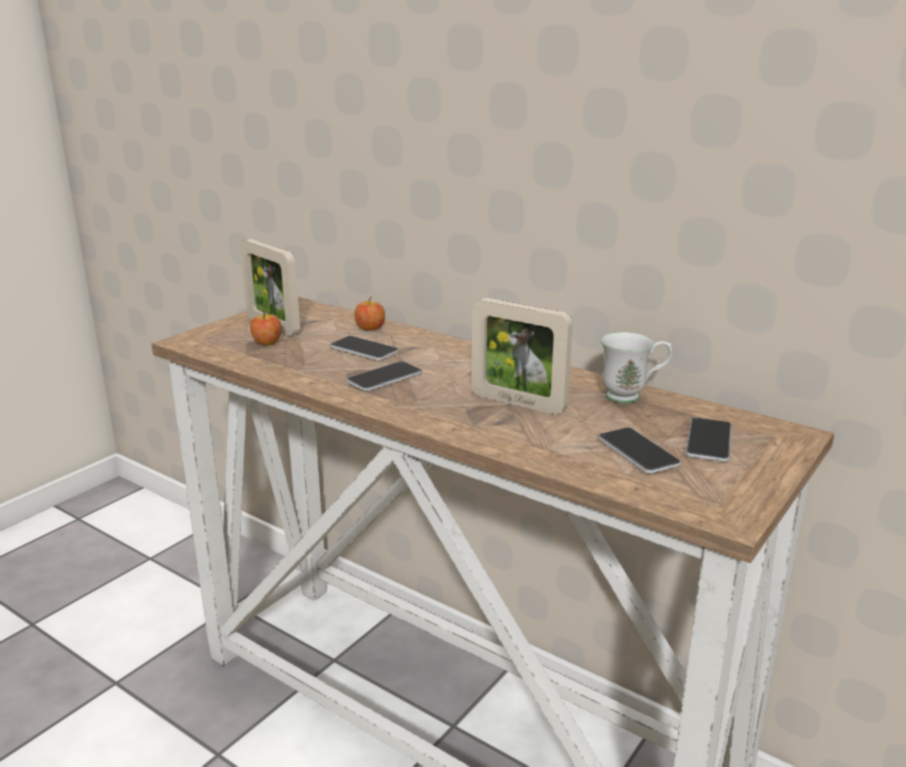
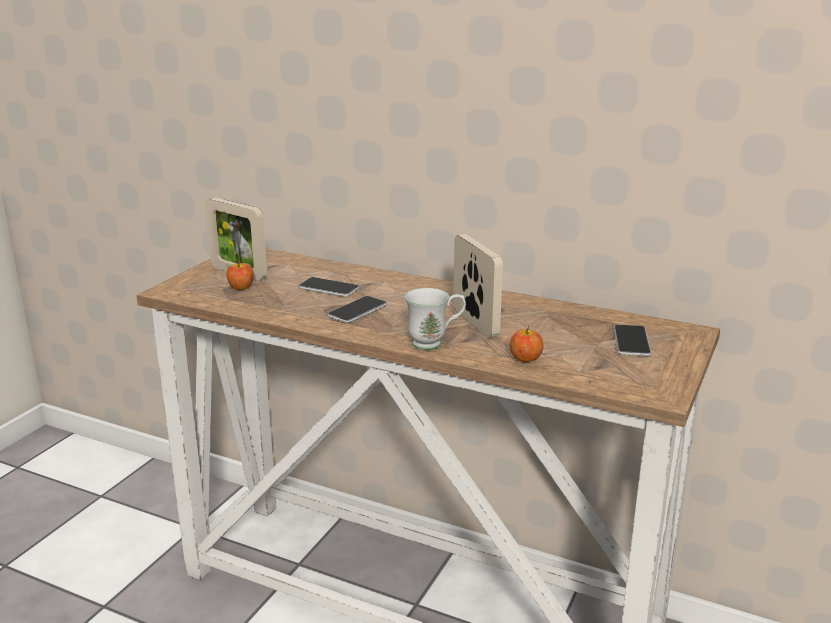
camera: 10 degrees left, 0 degrees up
apple [354,297,385,330] -> apple moved to [510,326,544,362]
picture frame [471,298,573,415] -> picture frame turned 135 degrees counterclockwise [453,234,503,338]
phone [598,427,681,474] -> none
white mug [601,332,672,403] -> white mug moved to [404,288,466,350]

